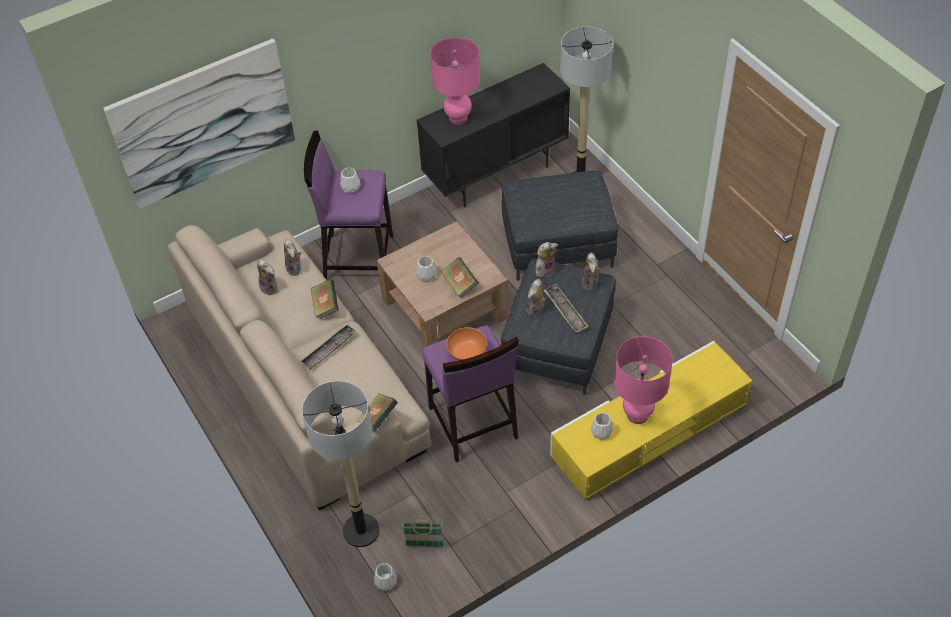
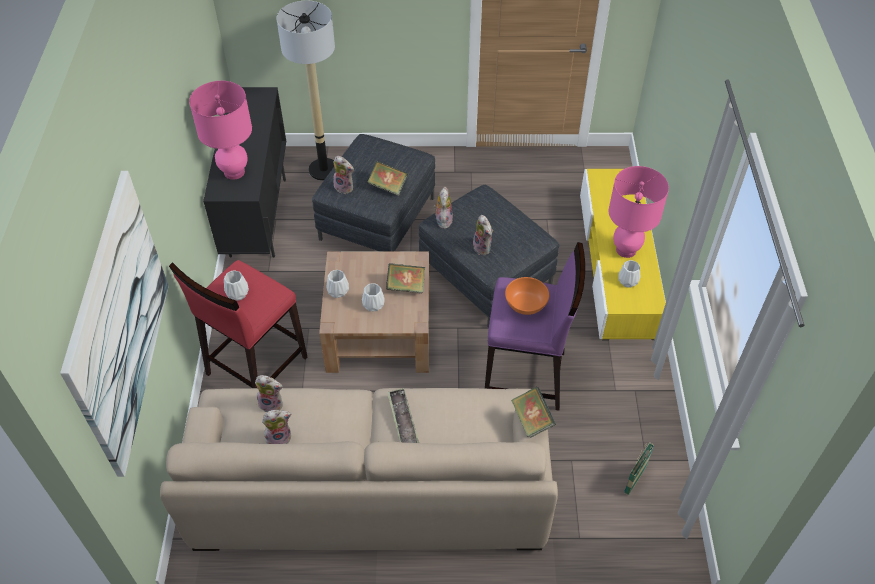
camera: 60 degrees left, 0 degrees up
floor lamp [302,381,380,547] -> none
purple stool [304,130,393,280] -> red stool [169,260,307,388]
book [310,279,339,319] -> book moved to [368,161,408,196]
white vase [374,563,397,591] -> white vase moved to [326,270,349,298]
tray [544,284,589,334] -> none
plush toy [581,252,602,291] -> plush toy moved to [333,156,354,194]

